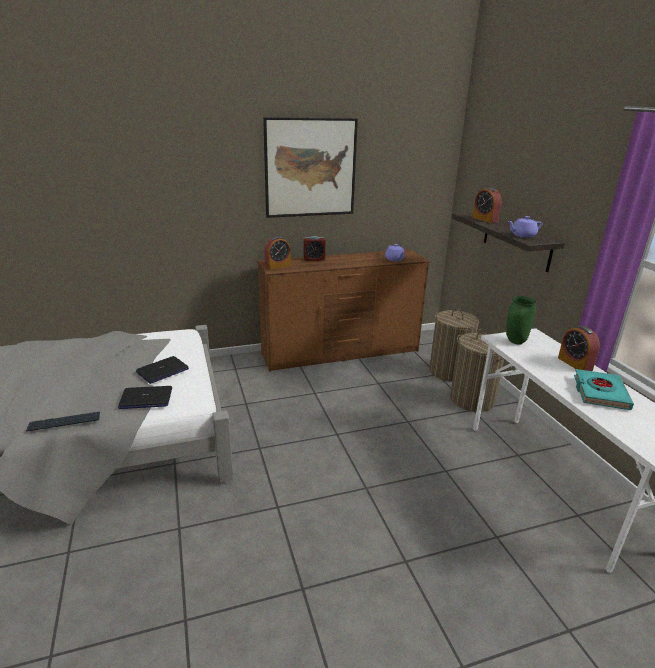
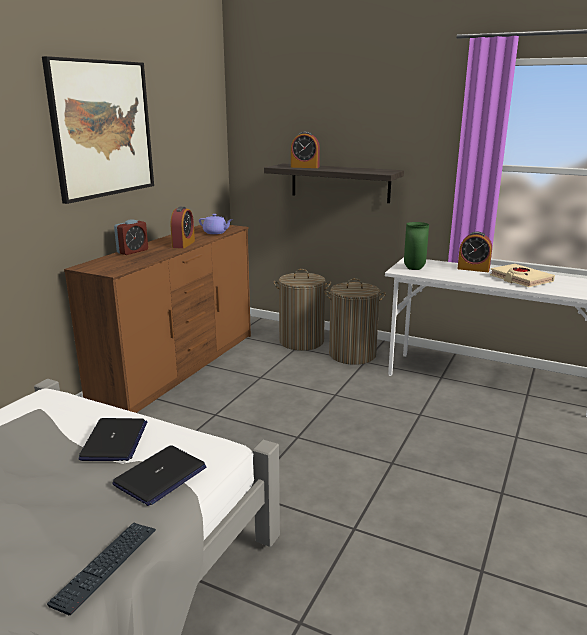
camera: 45 degrees left, 5 degrees down
alarm clock [264,236,290,270] -> alarm clock moved to [170,207,195,248]
purple teapot [508,216,543,238] -> none
turquoise book [574,369,634,410] -> beige book [490,264,555,287]

